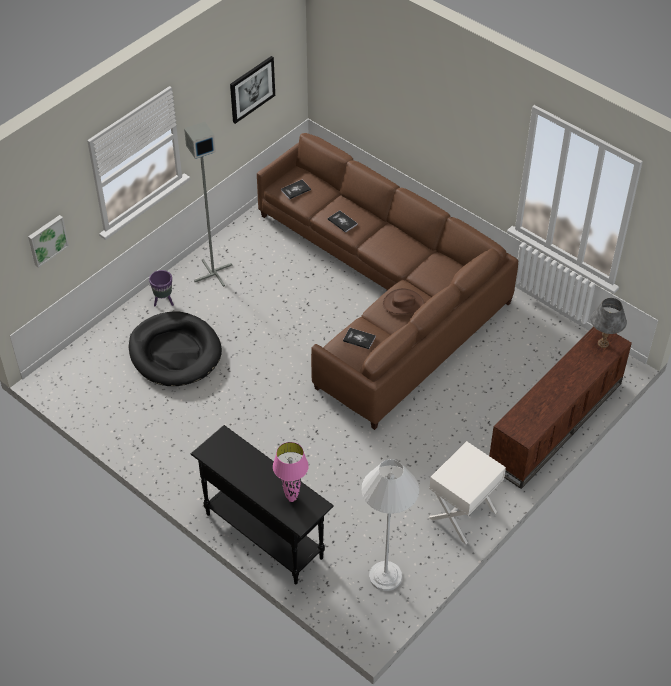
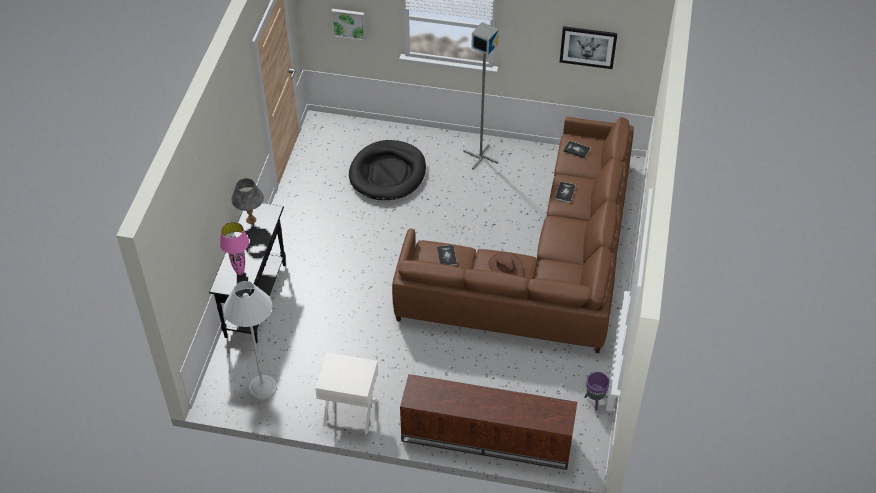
camera: 60 degrees right, 0 degrees up
purple planter [149,270,174,307] -> purple planter moved to [584,372,610,411]
grey table lamp [591,298,627,348] -> grey table lamp moved to [231,178,264,224]

